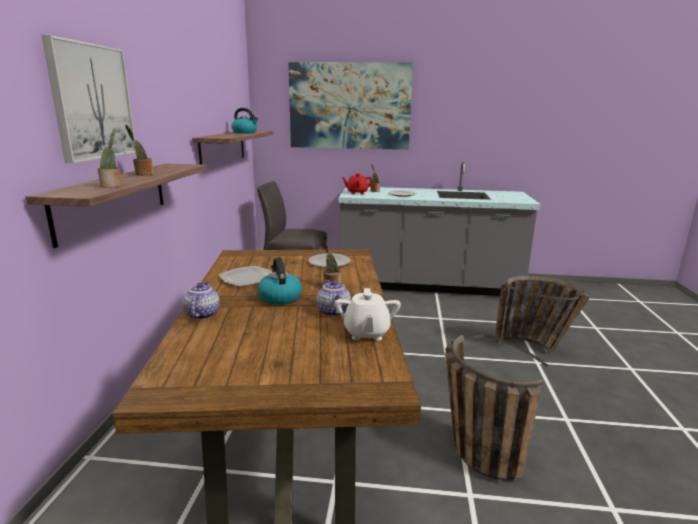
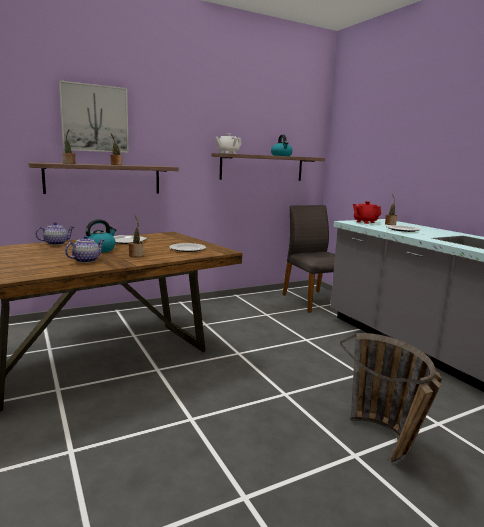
camera: 55 degrees right, 5 degrees down
picture [288,62,413,150] -> none
white teapot [335,288,401,341] -> white teapot moved to [215,133,242,154]
basket [445,334,548,480] -> none

